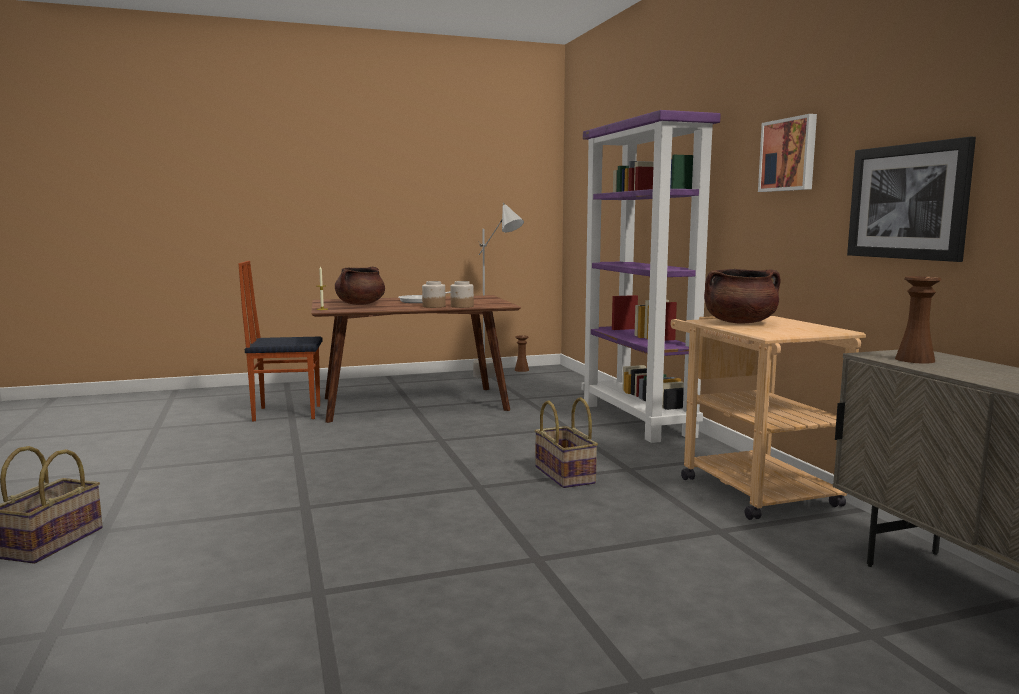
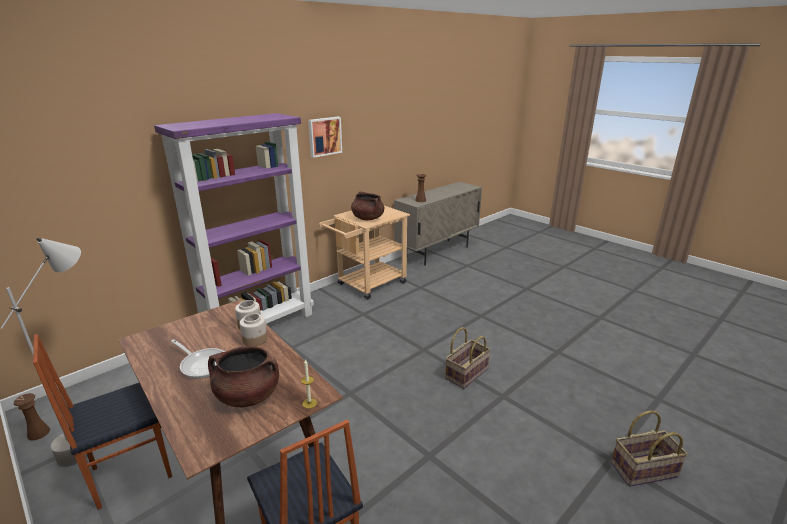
camera: 115 degrees left, 15 degrees up
basket [535,397,598,488] -> basket moved to [445,327,491,389]
picture [847,137,976,262] -> none
none -> chair [33,334,172,510]

